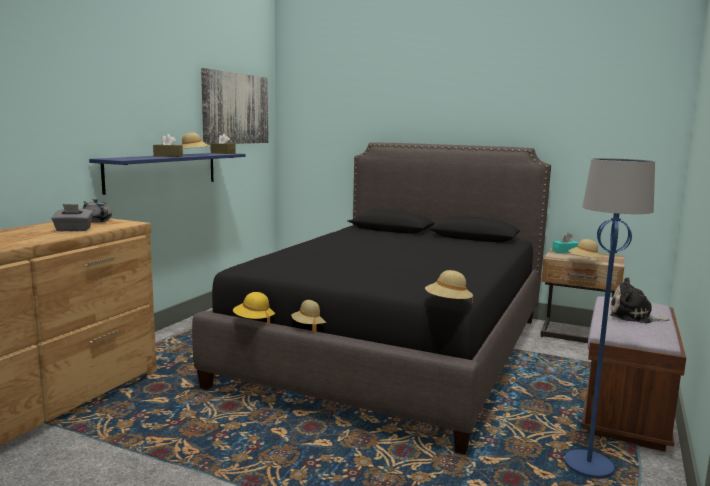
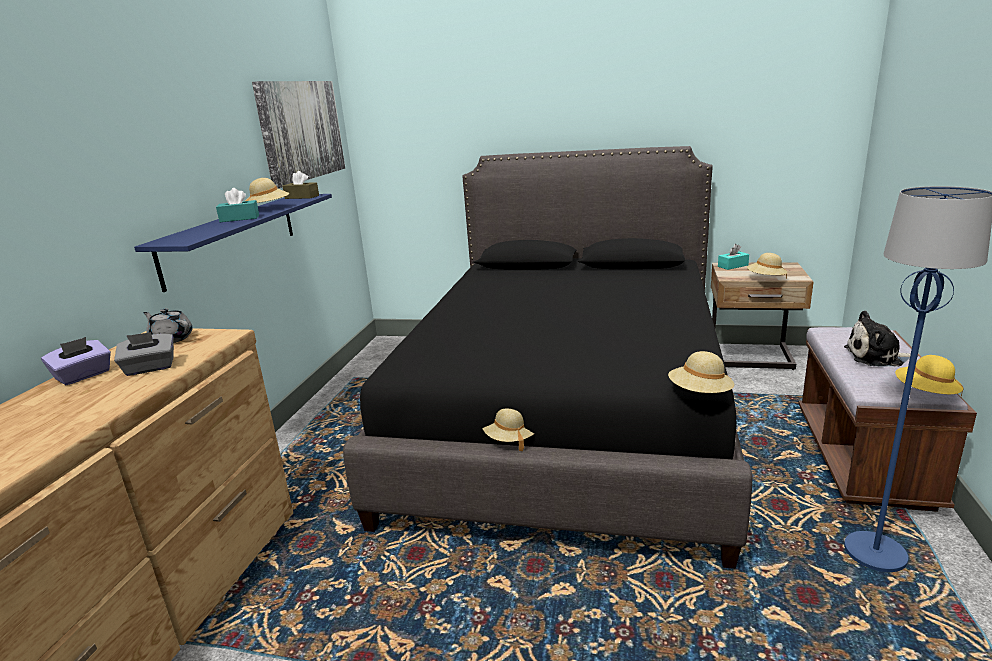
camera: 10 degrees left, 10 degrees up
brown tissue box [153,134,183,157] -> turquoise tissue box [216,188,259,222]
yellow hat [233,292,275,326] -> yellow hat moved to [895,355,963,397]
none -> purple tissue box [41,337,111,385]

